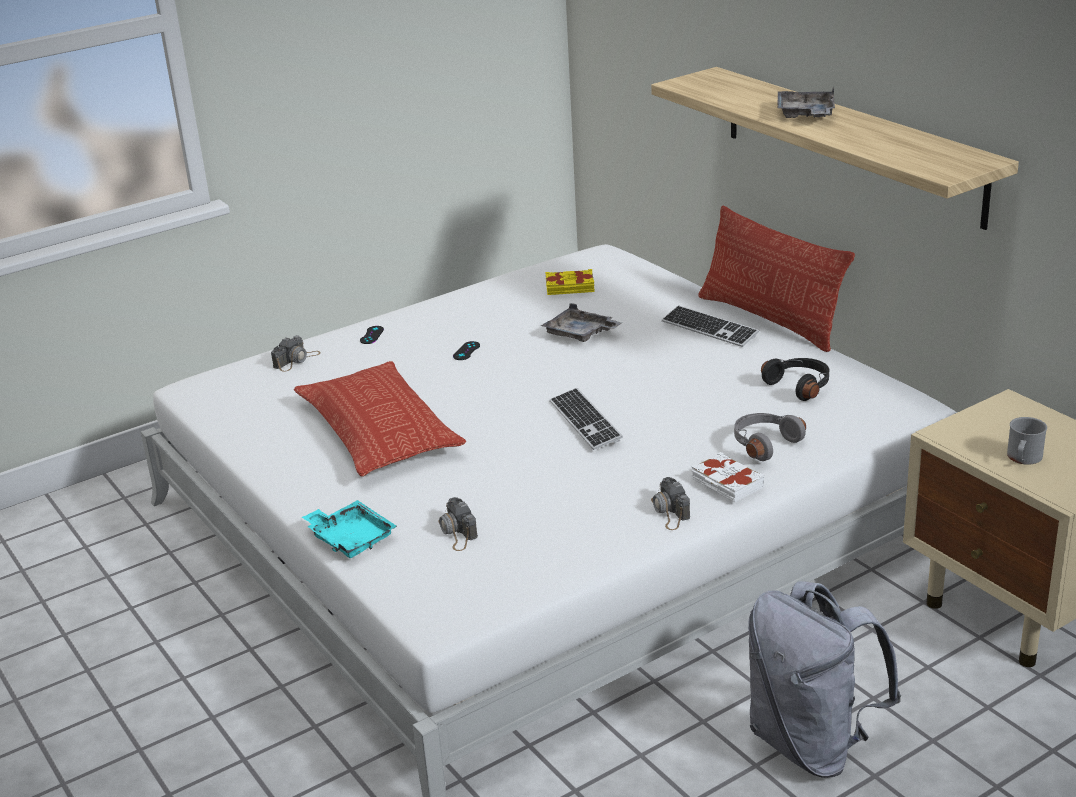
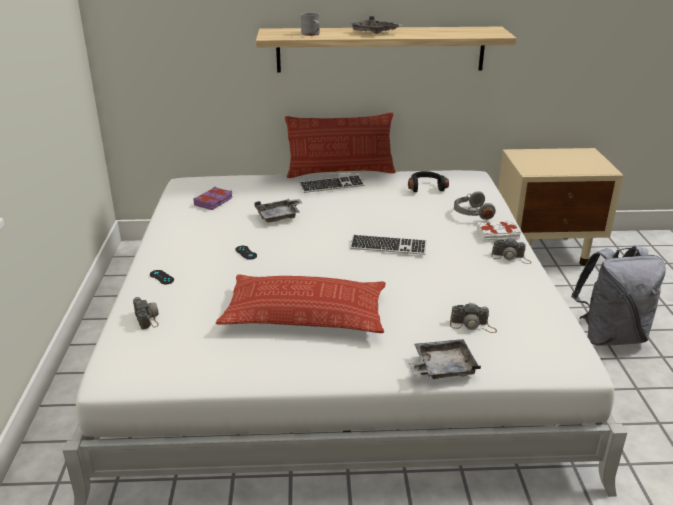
camera: 60 degrees left, 0 degrees up
turquoise tray [302,500,397,558] -> grey tray [408,339,481,379]
yellow book [545,269,594,295] -> purple book [193,187,233,210]
grey mug [1007,417,1047,465] -> grey mug moved to [301,12,320,36]

